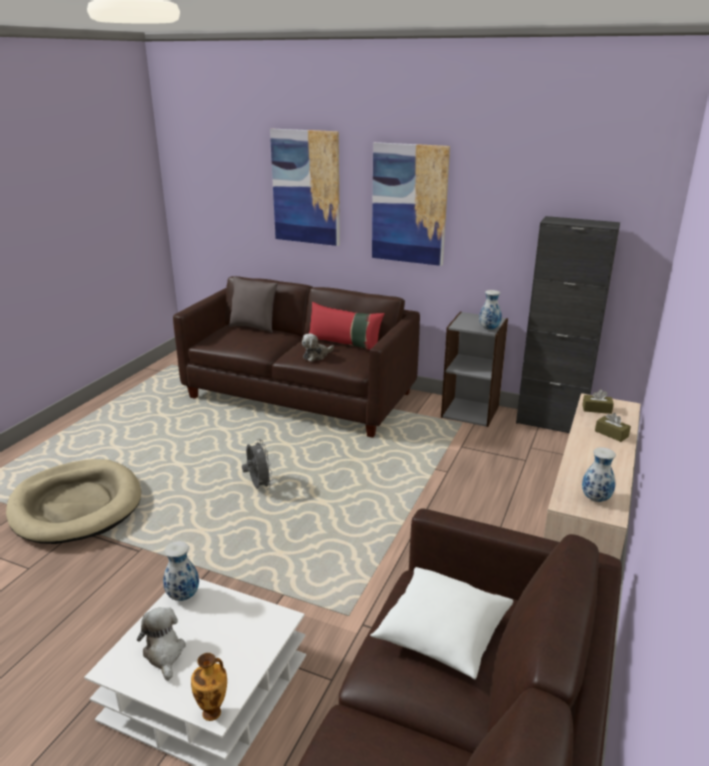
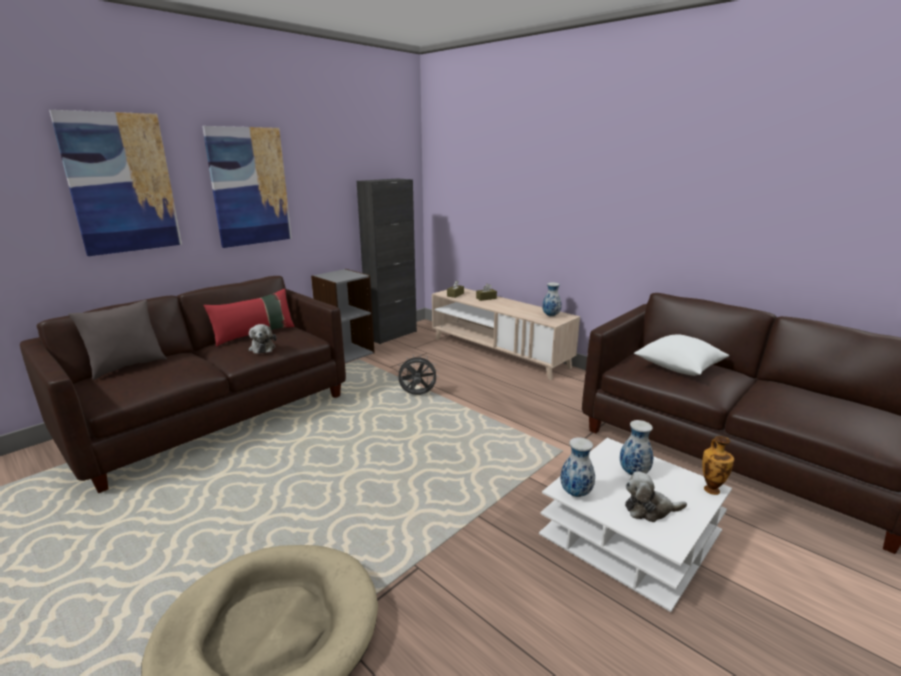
camera: 70 degrees left, 5 degrees down
grey fan [242,439,273,490] -> grey fan moved to [396,355,439,395]
vase [479,290,502,330] -> vase moved to [620,420,653,475]

